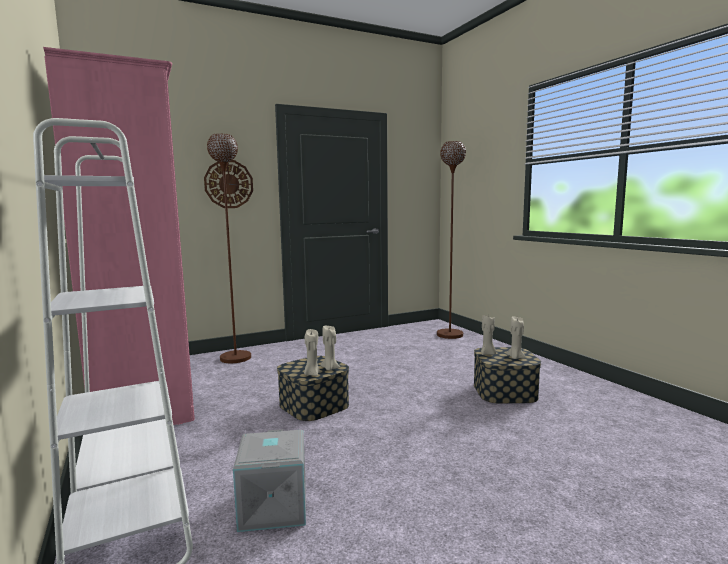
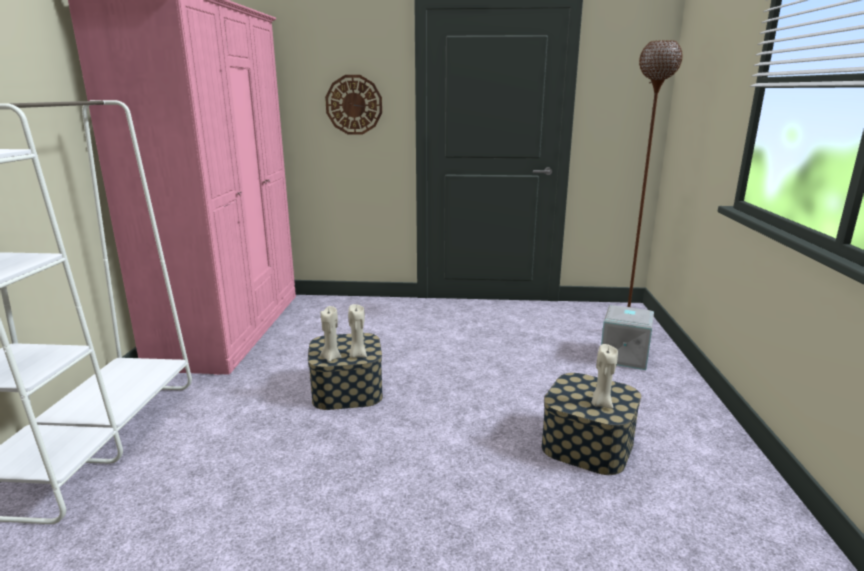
camera: 30 degrees right, 10 degrees up
brown floor lamp [207,133,251,363] -> none
grey storage box [233,429,306,532] -> grey storage box moved to [601,305,654,370]
beige candle [481,315,496,355] -> none

